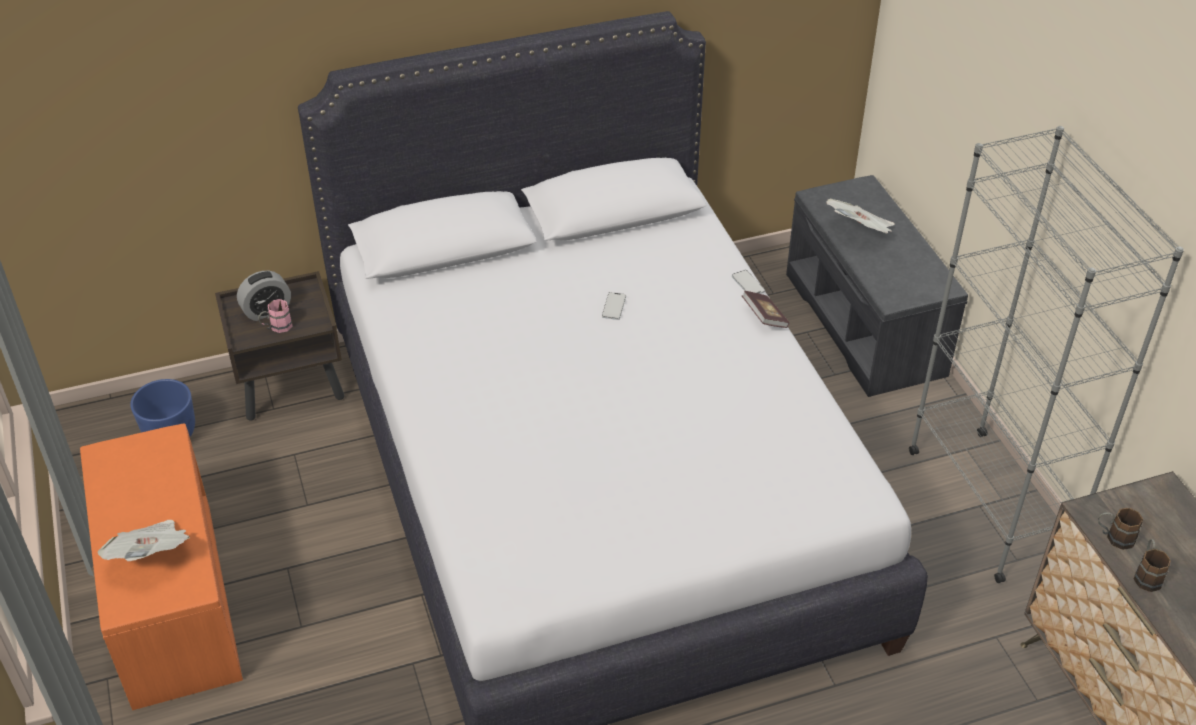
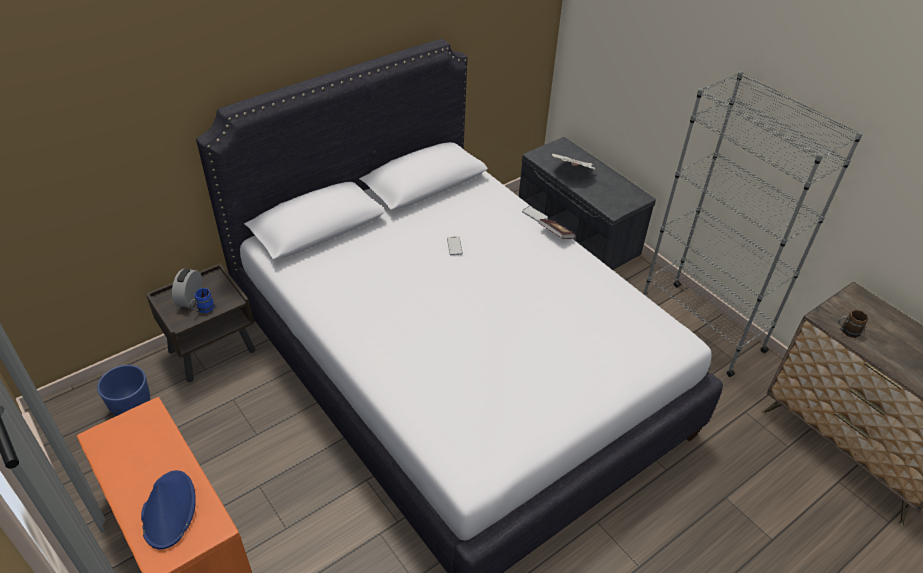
camera: 20 degrees left, 0 degrees up
newspaper [98,520,190,561] -> blue hat [141,470,196,549]
alarm clock [237,271,291,321] -> alarm clock turned 150 degrees clockwise [172,269,203,308]
pink mug [258,299,293,333] -> blue mug [190,288,215,313]
brown mug [1134,539,1171,592] -> none

